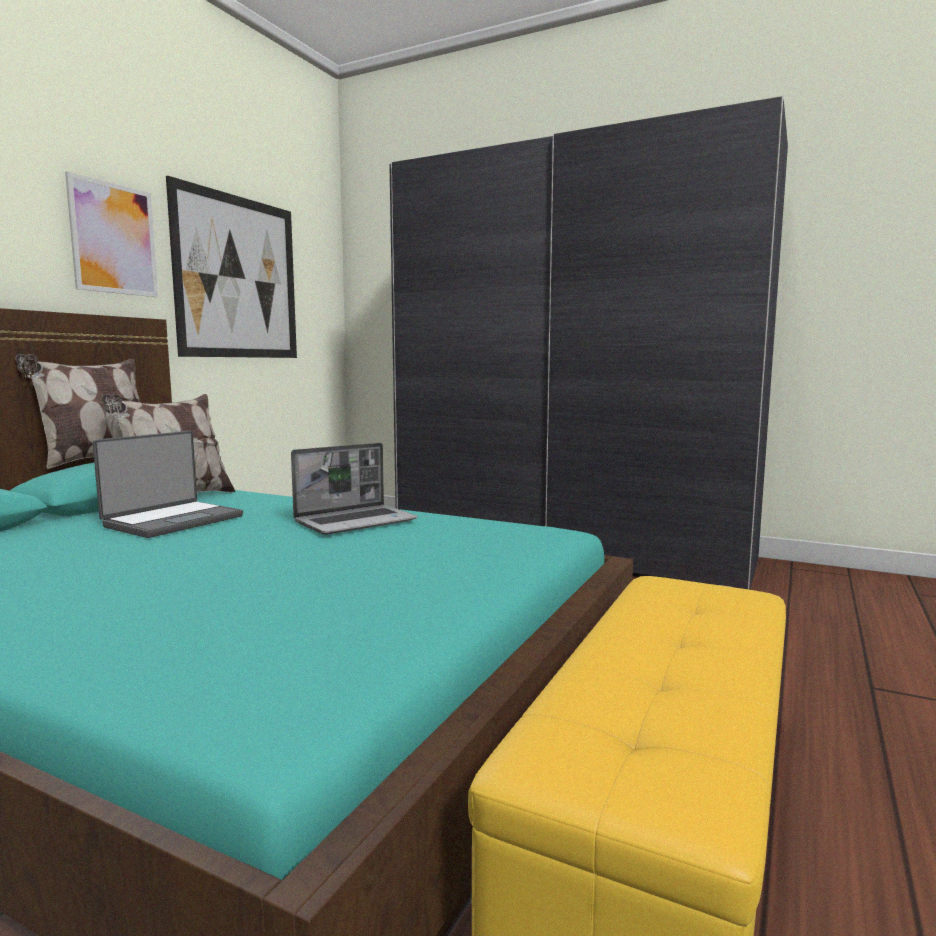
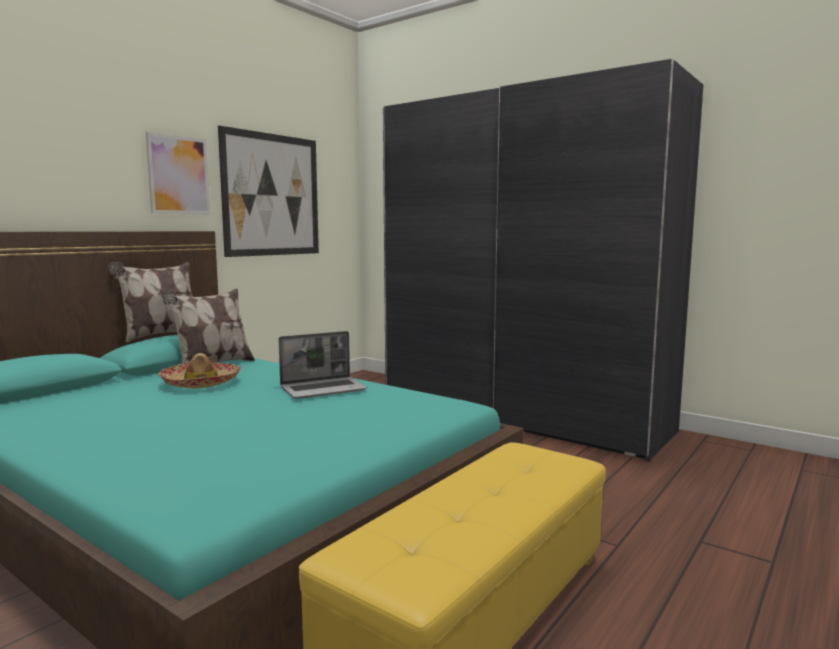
camera: 10 degrees right, 0 degrees up
laptop [93,431,243,538] -> hat [158,353,241,389]

